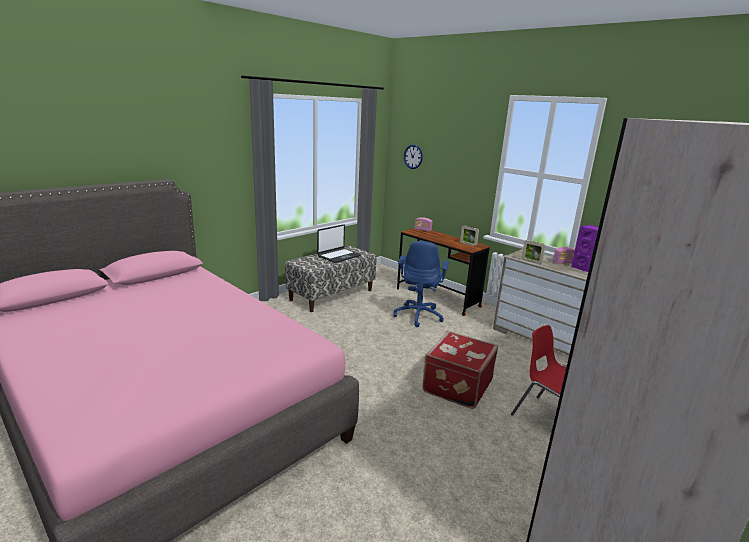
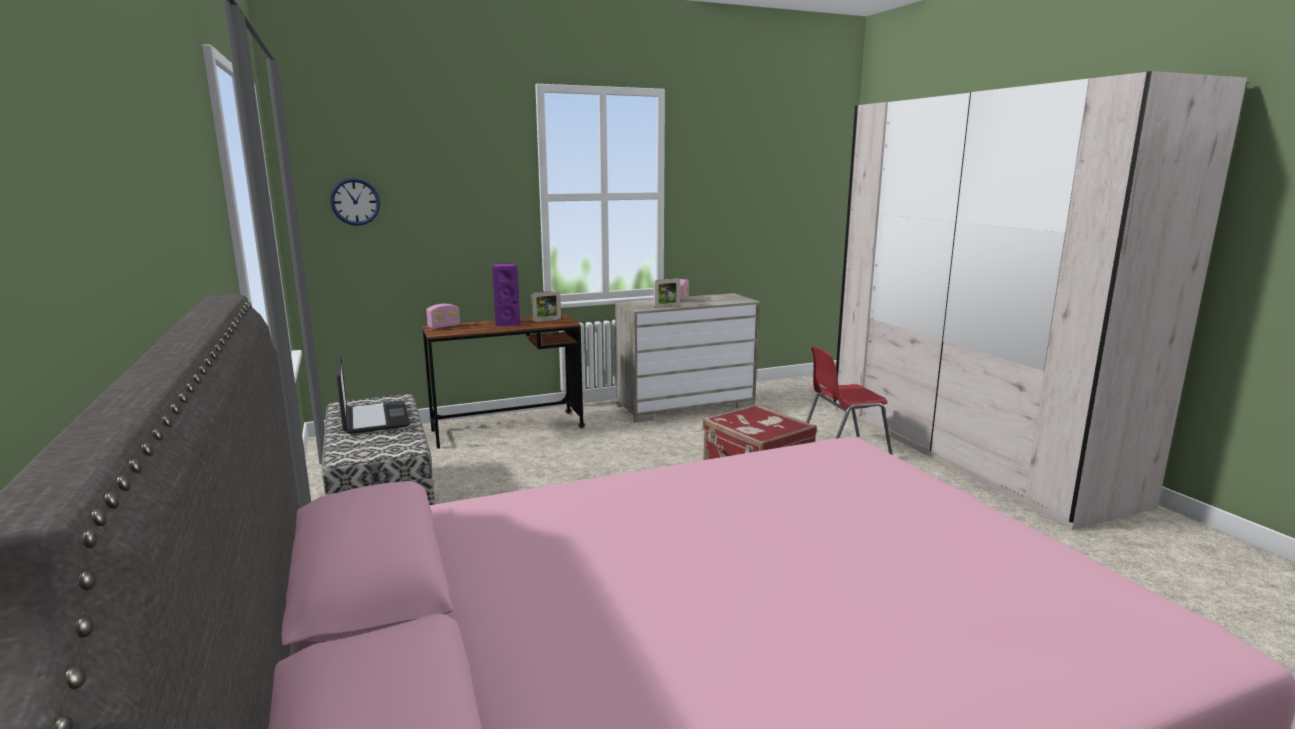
camera: 65 degrees left, 5 degrees down
blue office chair [393,241,449,327] -> none
purple speaker [571,225,599,272] -> purple speaker moved to [492,263,521,327]

